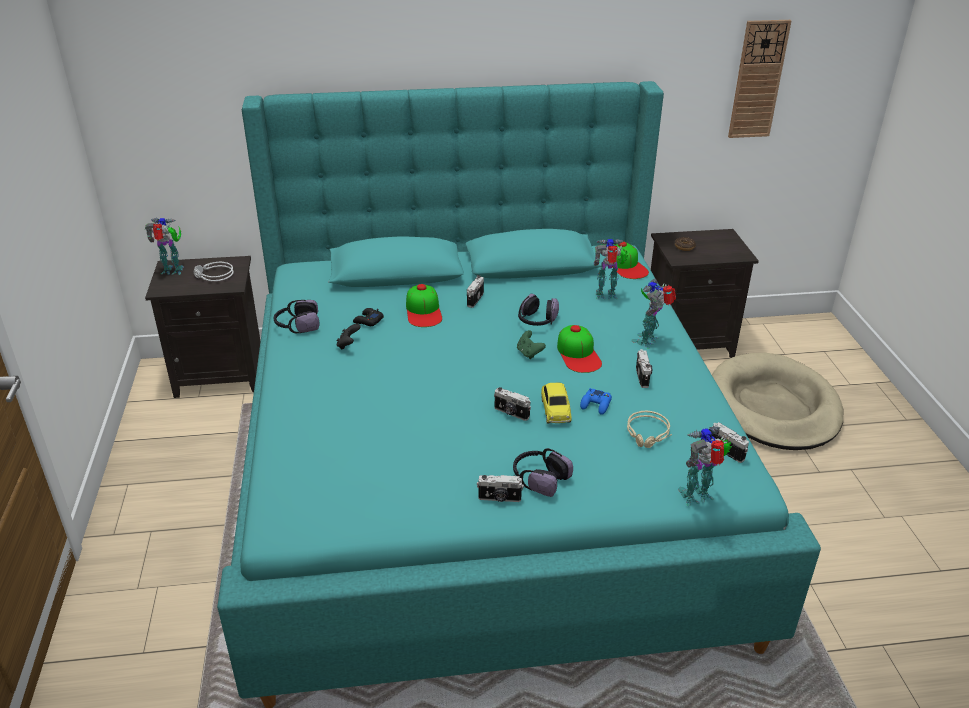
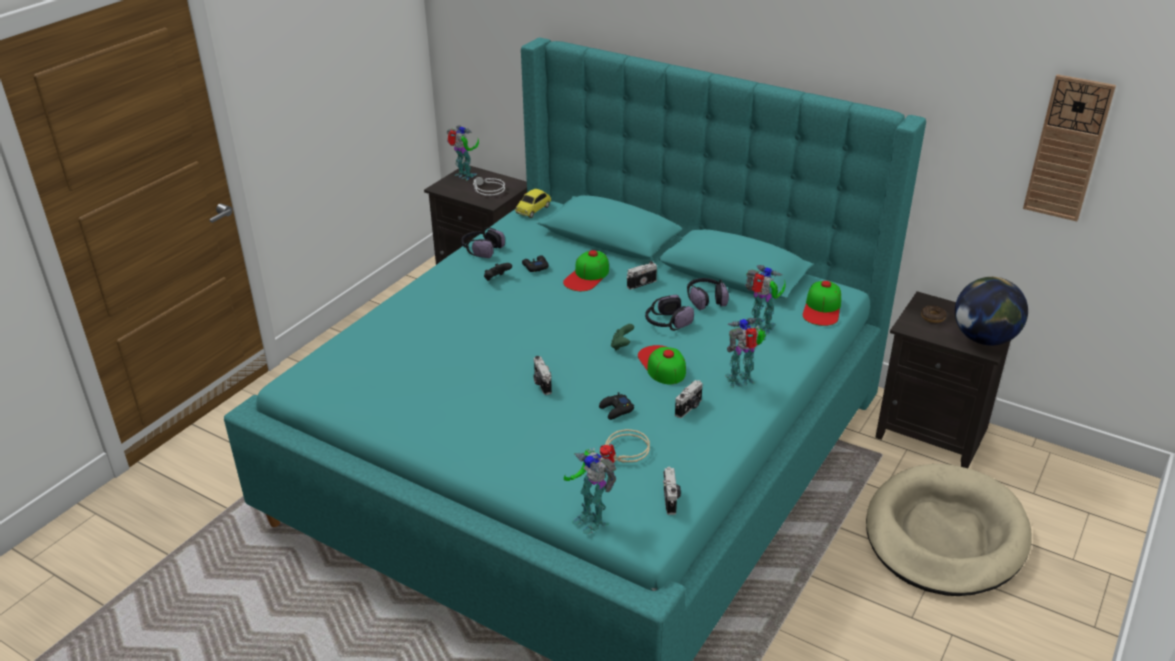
camera: 40 degrees right, 0 degrees up
camera [477,475,524,502] -> none
headphones [513,448,573,497] -> headphones moved to [687,278,729,310]
toy car [541,383,572,423] -> toy car moved to [515,189,551,218]
cap [557,325,602,373] -> cap turned 135 degrees clockwise [638,345,686,385]
blue game controller [580,388,612,415] -> black game controller [599,392,634,420]
toy robot [678,426,732,506] -> toy robot turned 150 degrees counterclockwise [564,444,617,534]
none -> globe [955,277,1028,346]

